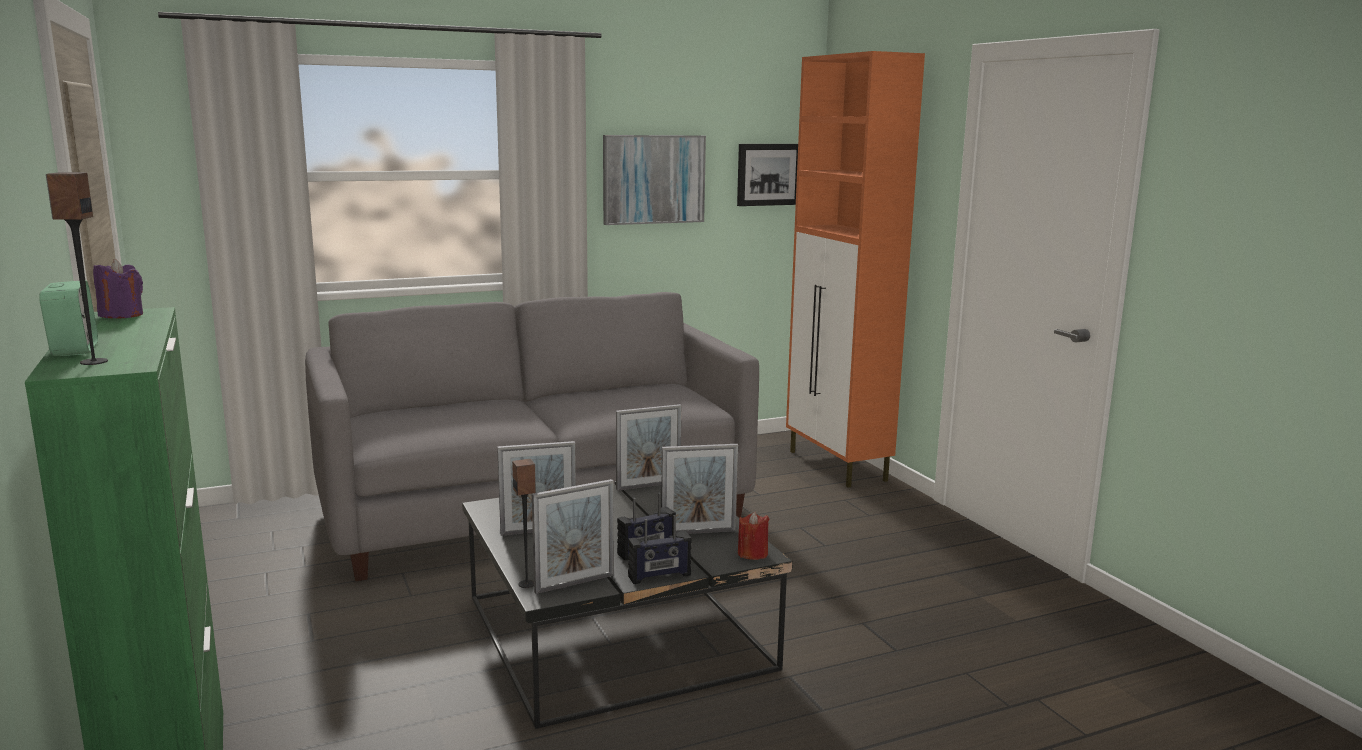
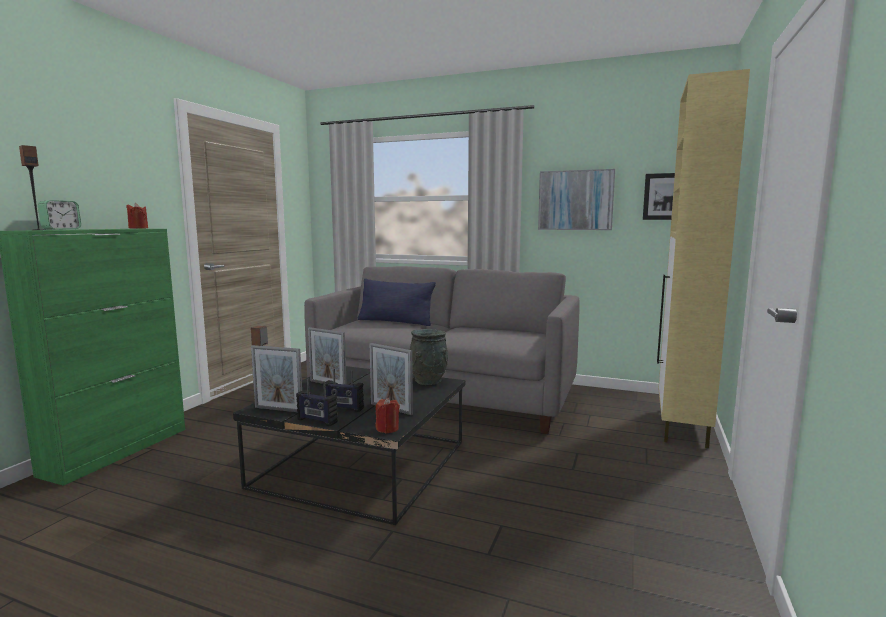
camera: 45 degrees right, 5 degrees down
purple candle [93,259,143,318] -> red candle [126,203,148,229]
picture frame [616,404,681,491] -> grey vase [410,329,448,385]
orange cabinet [786,51,925,488] -> beige cabinet [657,69,750,448]
none -> blue pillow [358,279,436,326]

